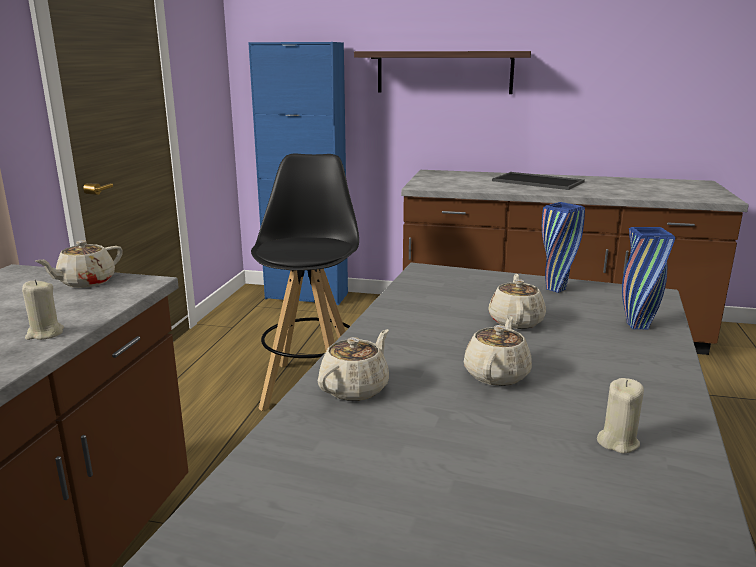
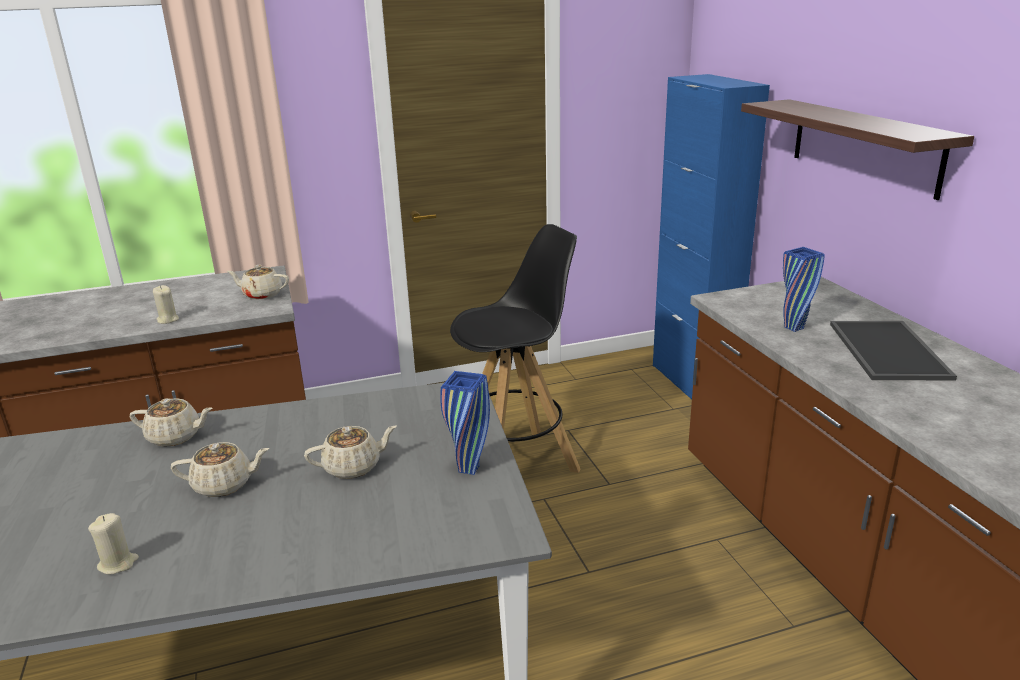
camera: 60 degrees right, 5 degrees up
blue vase [622,227,676,329] -> blue vase moved to [783,247,825,332]

